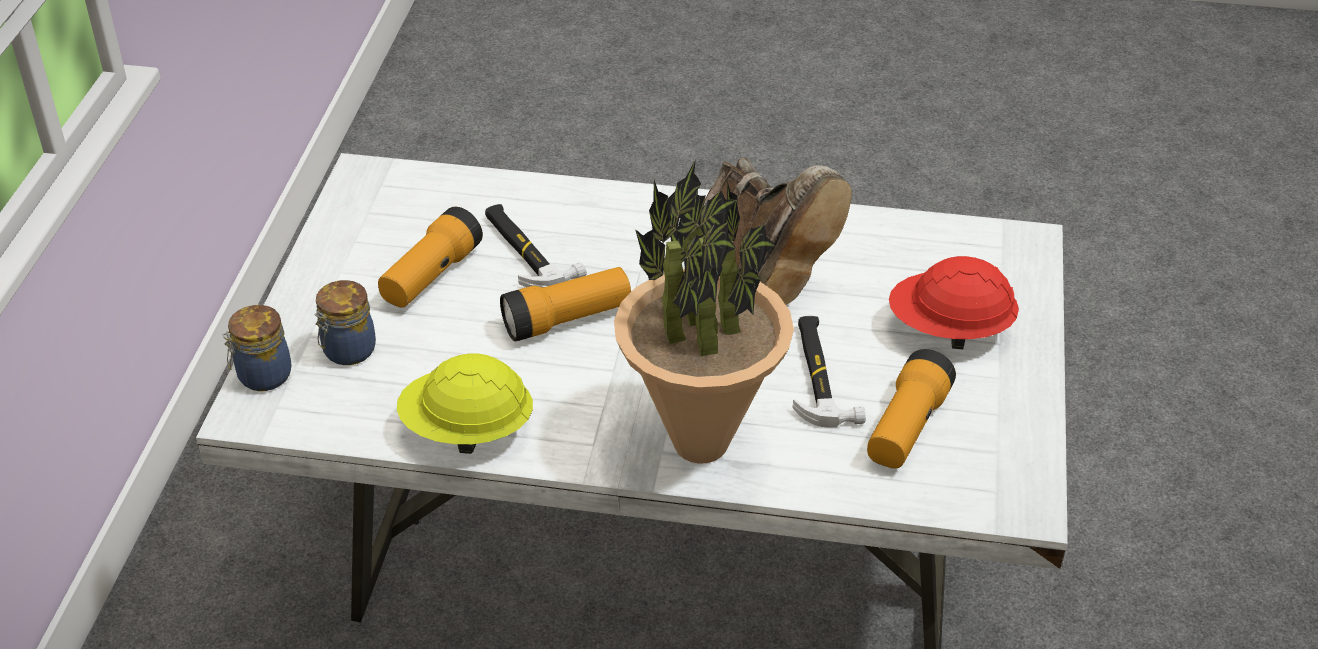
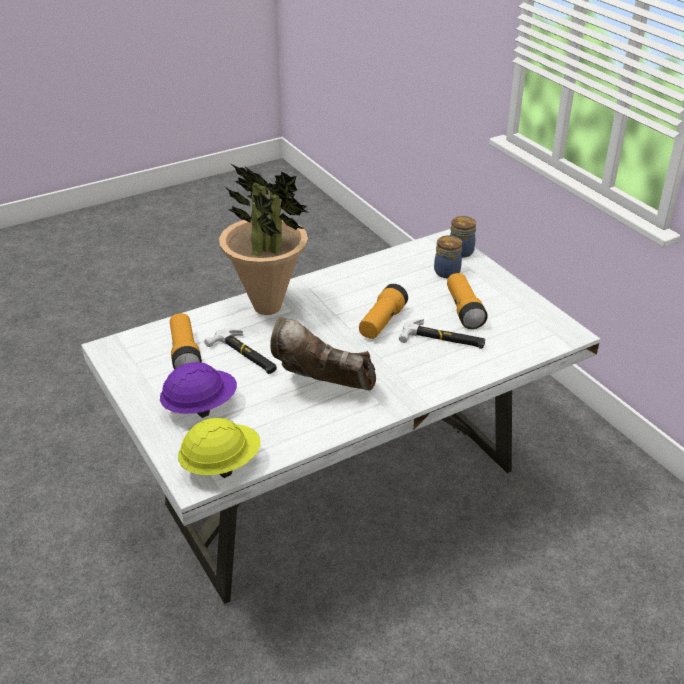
camera: 140 degrees right, 5 degrees down
yellow hard hat [397,354,533,454] -> yellow hard hat moved to [178,418,261,478]
red hard hat [889,256,1019,349] -> purple hard hat [160,362,237,418]

